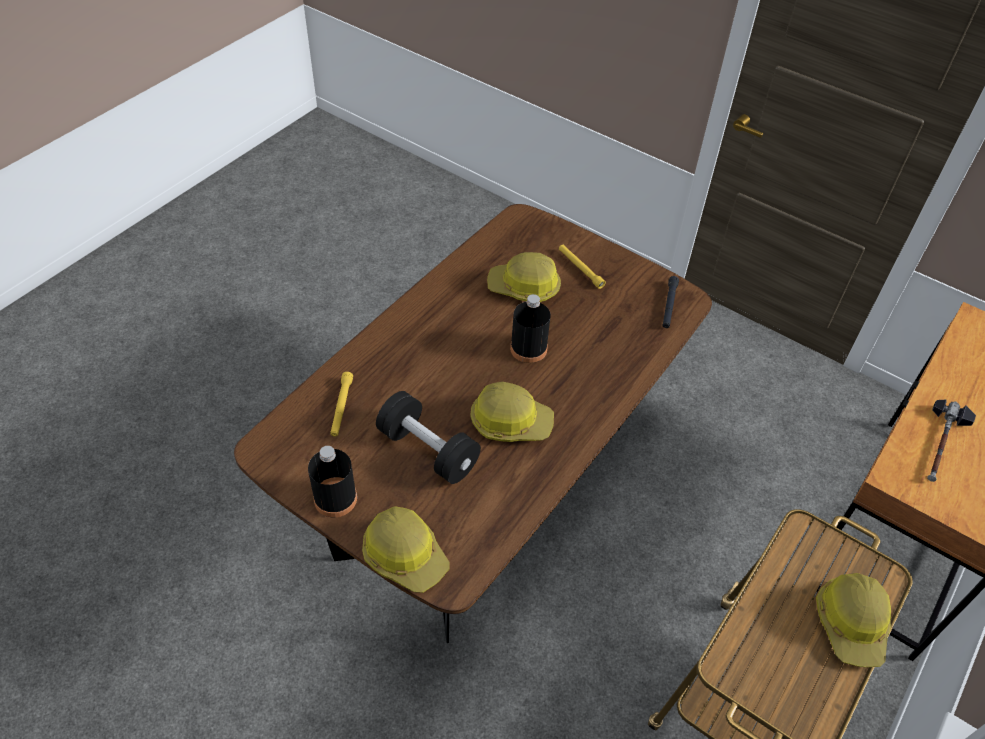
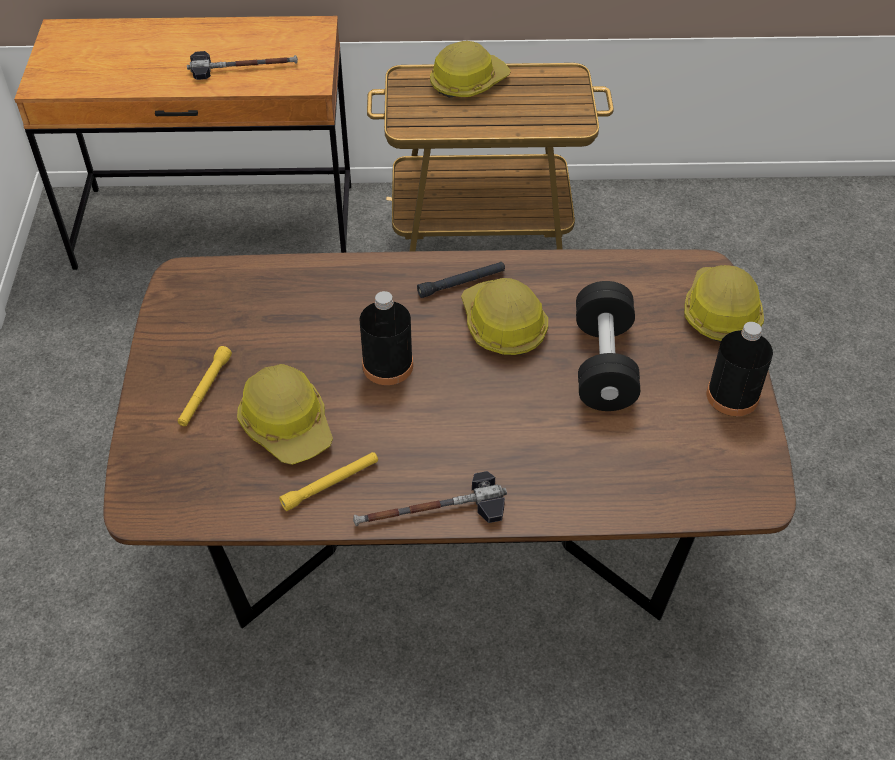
camera: 125 degrees left, 0 degrees up
yellow flashlight [330,372,353,437] -> yellow flashlight moved to [279,452,378,511]
black flashlight [662,276,679,328] -> black flashlight moved to [417,262,505,298]
none -> hammer [353,471,507,526]

